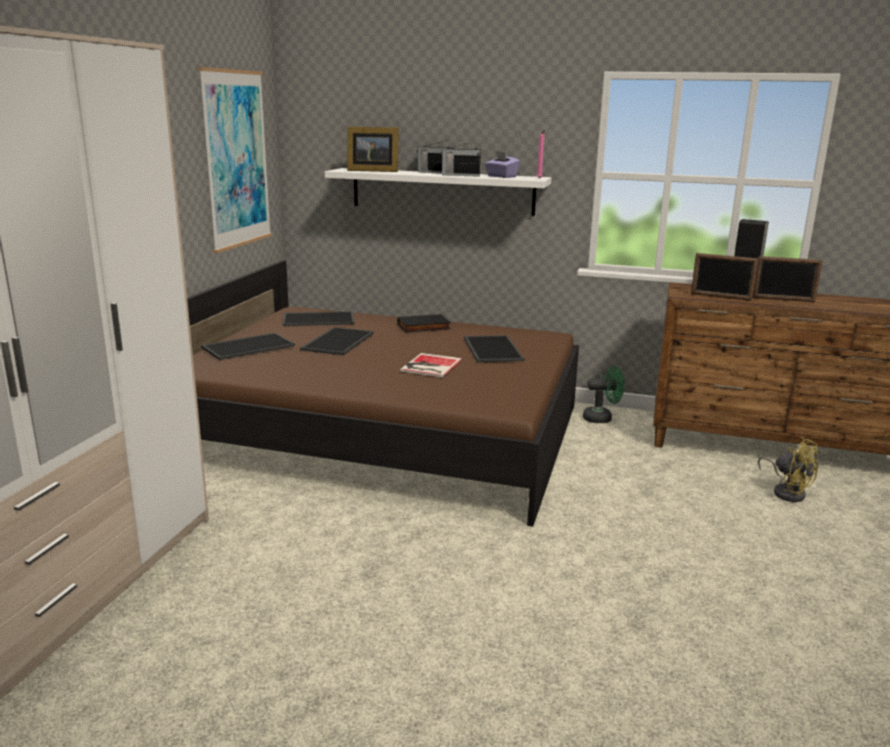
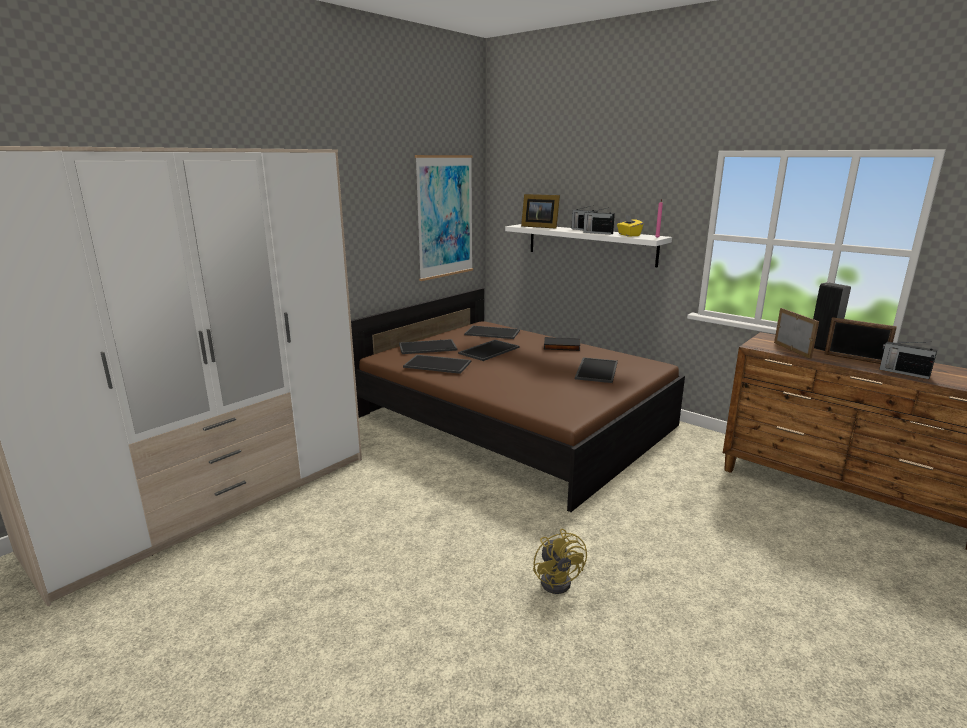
camera: 25 degrees right, 0 degrees up
book [400,353,462,377] -> none
purple tissue box [485,151,520,178] -> yellow tissue box [617,215,643,236]
green fan [583,366,624,423] -> none
picture frame [691,253,759,301] -> picture frame turned 150 degrees counterclockwise [774,308,819,359]
yellow fan [758,437,820,502] -> yellow fan moved to [533,529,587,594]
none -> tray [403,355,471,374]
none -> radio [879,342,937,379]

